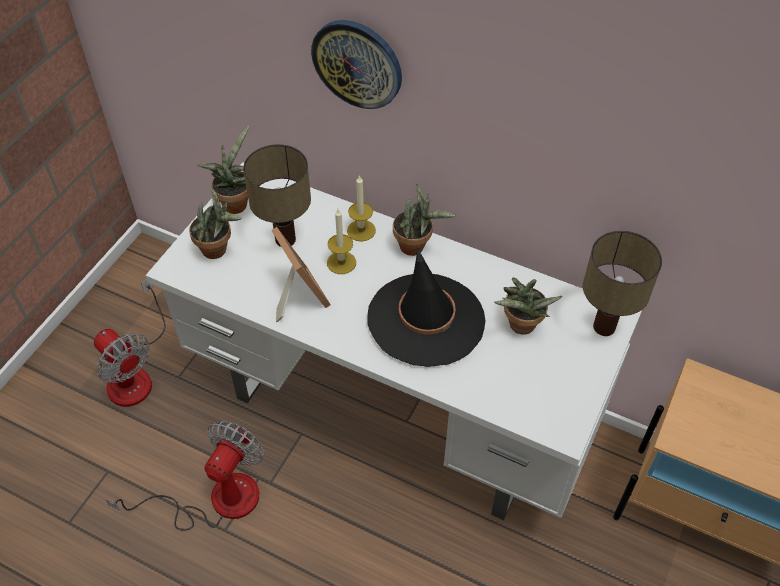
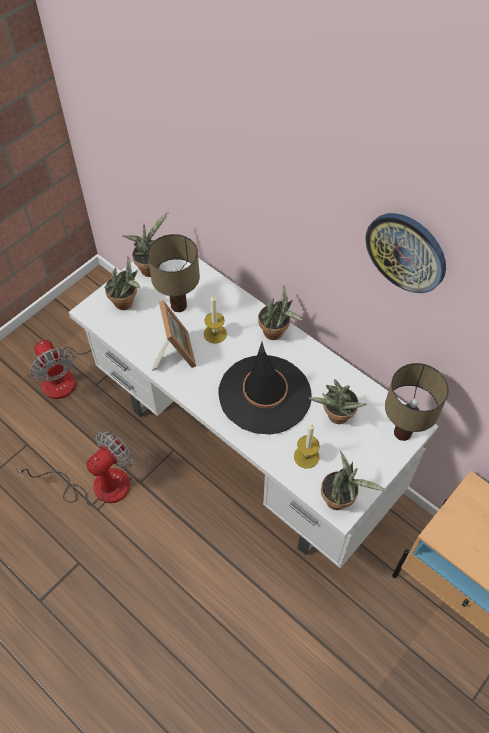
camera: 15 degrees right, 5 degrees up
wall clock [311,20,402,109] -> wall clock moved to [365,213,446,293]
candle [347,175,376,241] -> candle moved to [294,424,320,468]
none -> potted plant [321,451,386,510]

